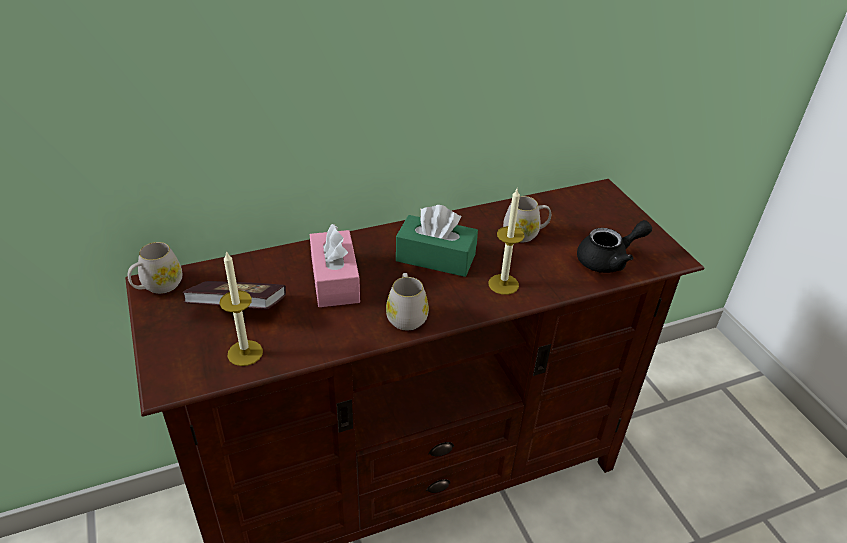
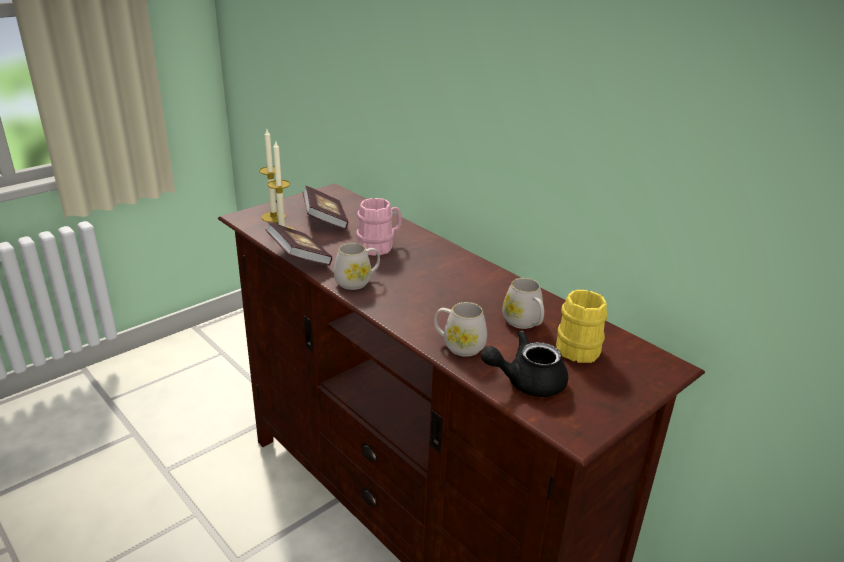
camera: 70 degrees right, 10 degrees down
white mug [128,242,182,294] -> white mug moved to [434,302,487,357]
pink tissue box [310,224,360,307] -> pink mug [356,198,402,256]
green tissue box [396,205,478,277] -> none
candle [488,187,524,295] -> candle moved to [259,129,286,222]
black teapot [577,220,652,273] -> black teapot turned 120 degrees clockwise [481,331,568,397]
none -> book [265,222,332,266]
none -> yellow mug [556,290,607,363]

